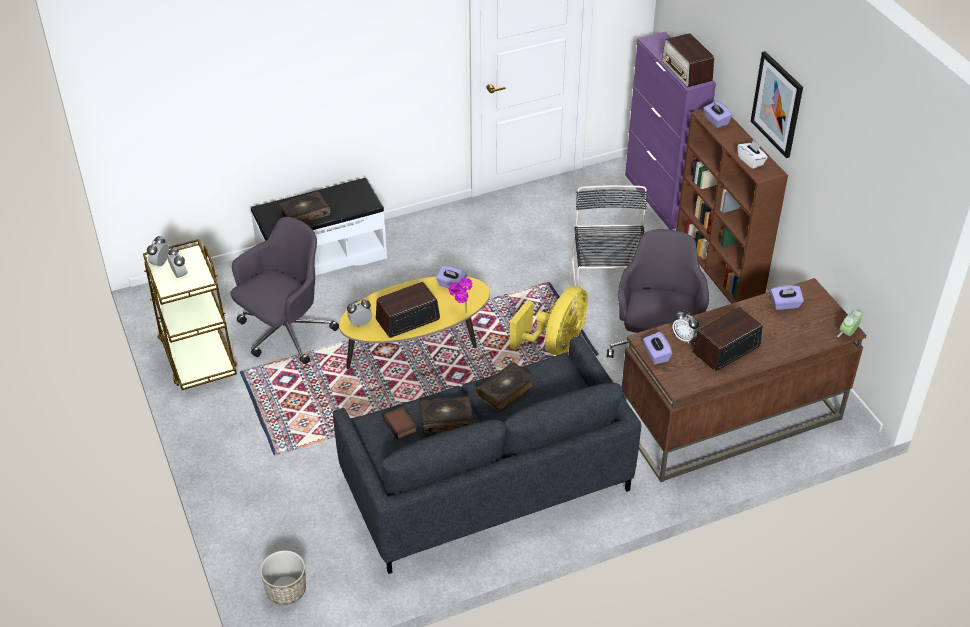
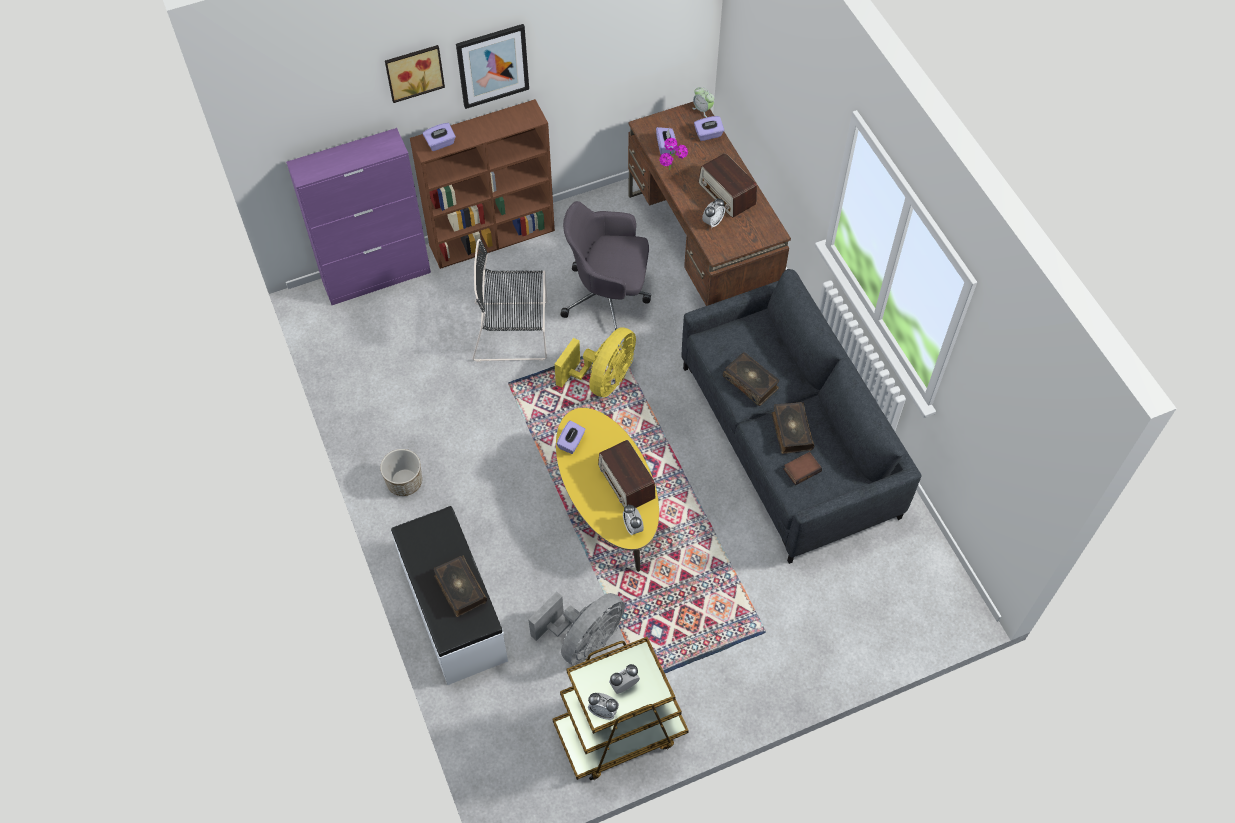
camera: 90 degrees left, 15 degrees up
grey office chair [230,217,339,364] -> grey fan [528,591,625,665]
planter [260,550,306,605] -> planter moved to [380,449,422,496]
potted plant [448,278,472,313] -> potted plant moved to [659,137,688,171]
yellow fan [509,286,588,355] -> yellow fan turned 90 degrees clockwise [554,327,636,397]
purple tissue box [643,332,672,365] -> purple tissue box moved to [694,116,724,141]
radio [662,33,714,87] -> none
white tissue box [738,140,768,169] -> none
none -> picture [385,45,445,103]

